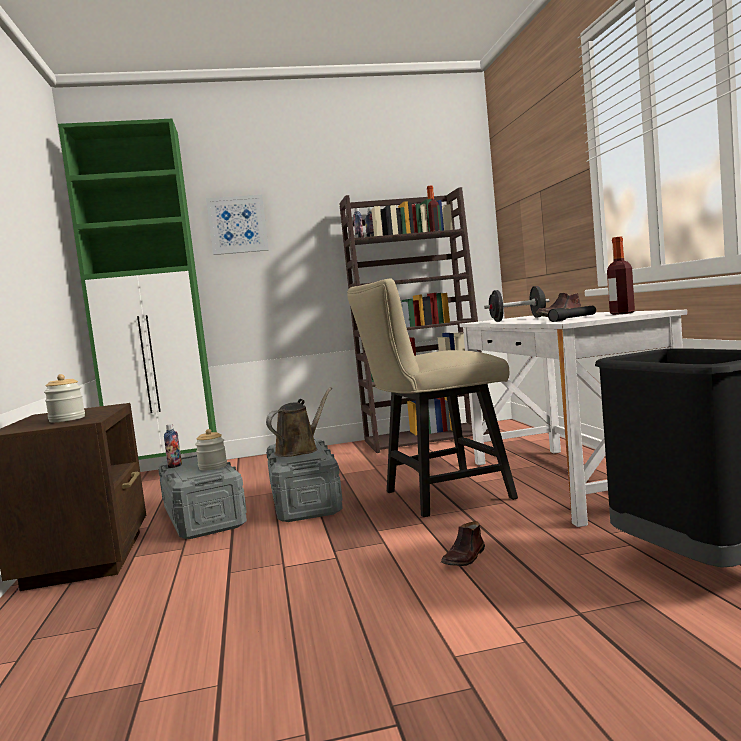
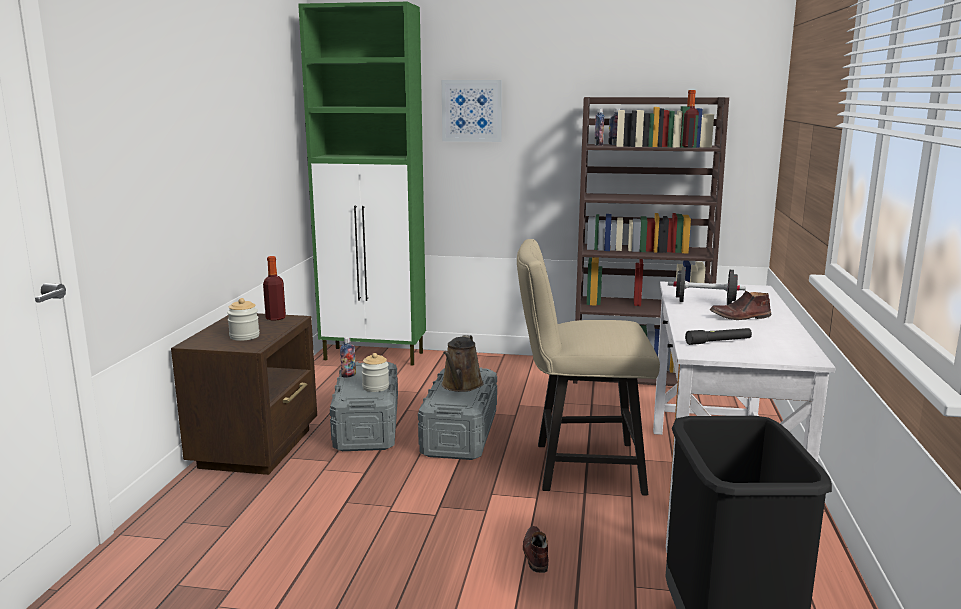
camera: 20 degrees right, 10 degrees up
brown watering can [266,387,332,457] -> brown watering can turned 135 degrees clockwise [441,335,484,392]
brown shoe [441,521,485,566] -> brown shoe turned 120 degrees clockwise [523,526,548,573]
bottle [607,236,635,315] -> bottle moved to [263,256,286,321]

